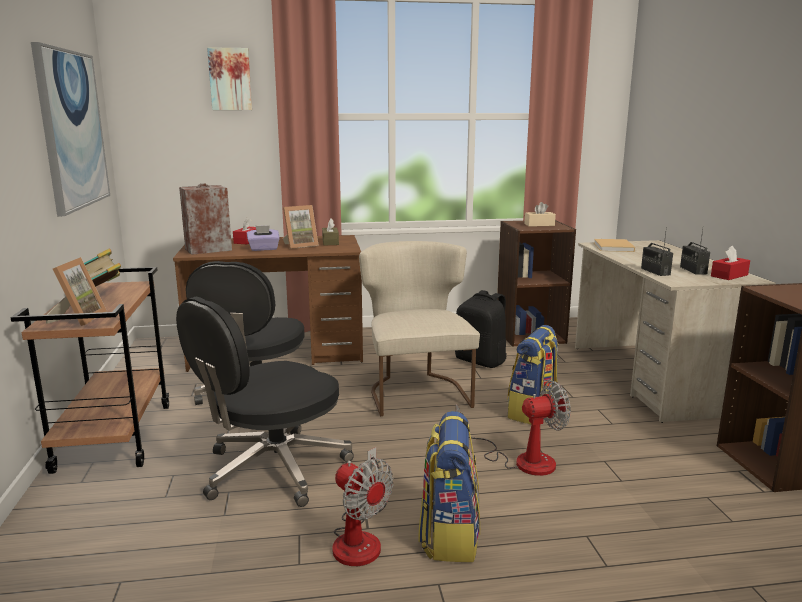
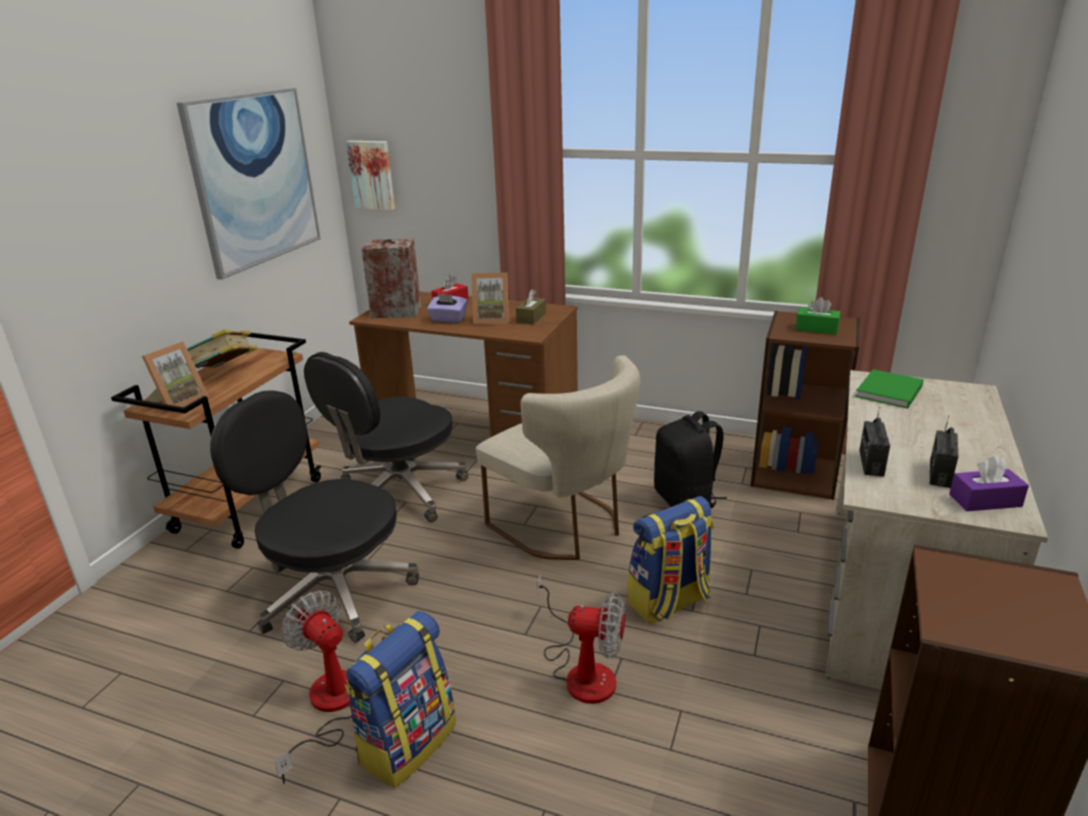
camera: 30 degrees right, 10 degrees up
black office chair [176,297,354,507] -> black office chair turned 45 degrees clockwise [210,390,419,643]
picture [207,47,252,110] -> picture moved to [346,141,395,210]
fan [333,447,394,566] -> fan turned 150 degrees clockwise [274,591,352,784]
beige chair [359,241,480,416] -> beige chair turned 120 degrees clockwise [476,355,640,560]
beige tissue box [524,202,556,227] -> green tissue box [795,297,841,334]
beige book [594,239,635,252] -> green book [855,369,924,408]
red tissue box [711,245,750,280] -> purple tissue box [949,456,1029,511]

